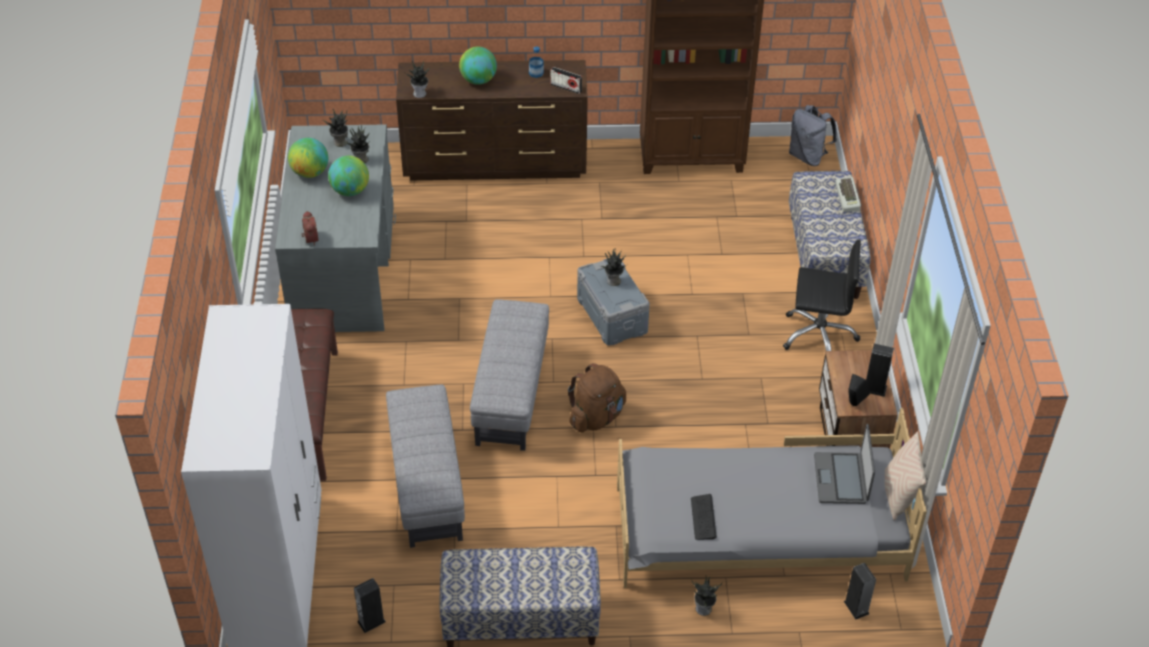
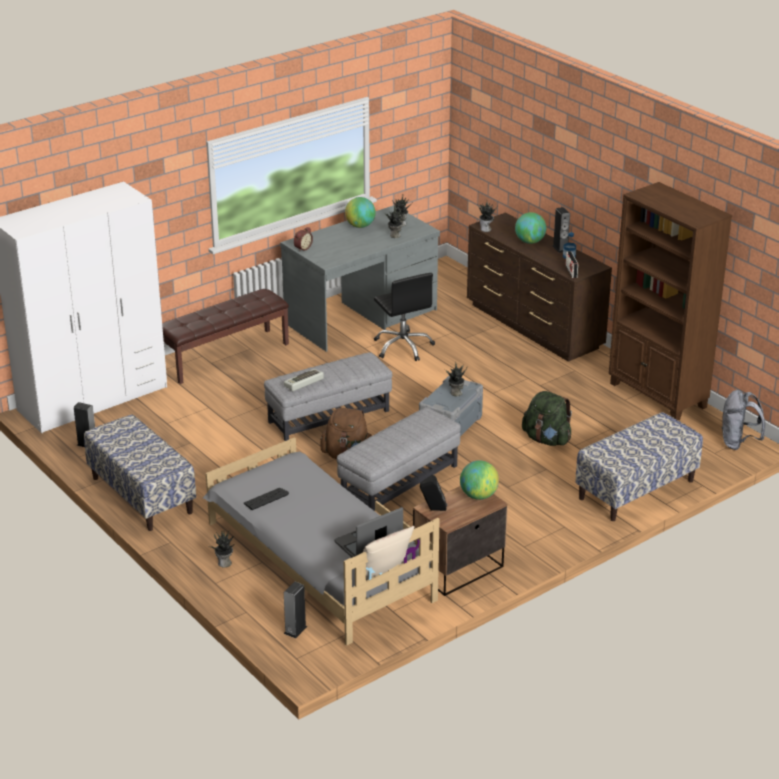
camera: 55 degrees right, 15 degrees down
globe [328,156,369,196] -> globe moved to [460,460,499,500]
grey ottoman [386,384,465,548] -> grey ottoman moved to [337,407,461,511]
black office chair [783,240,861,351] -> black office chair moved to [374,273,435,361]
keyboard [835,177,861,212] -> keyboard moved to [284,369,324,391]
speaker [866,344,894,397] -> speaker moved to [553,207,570,253]
none -> green backpack [522,391,572,446]

